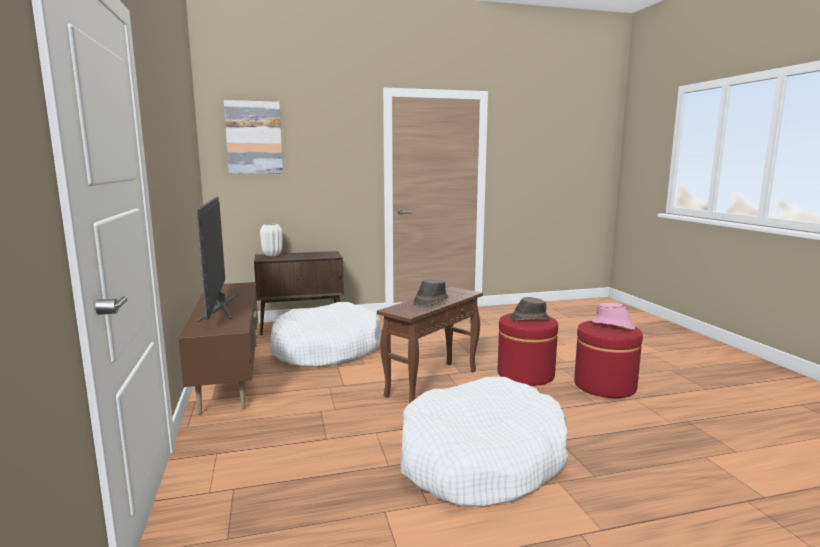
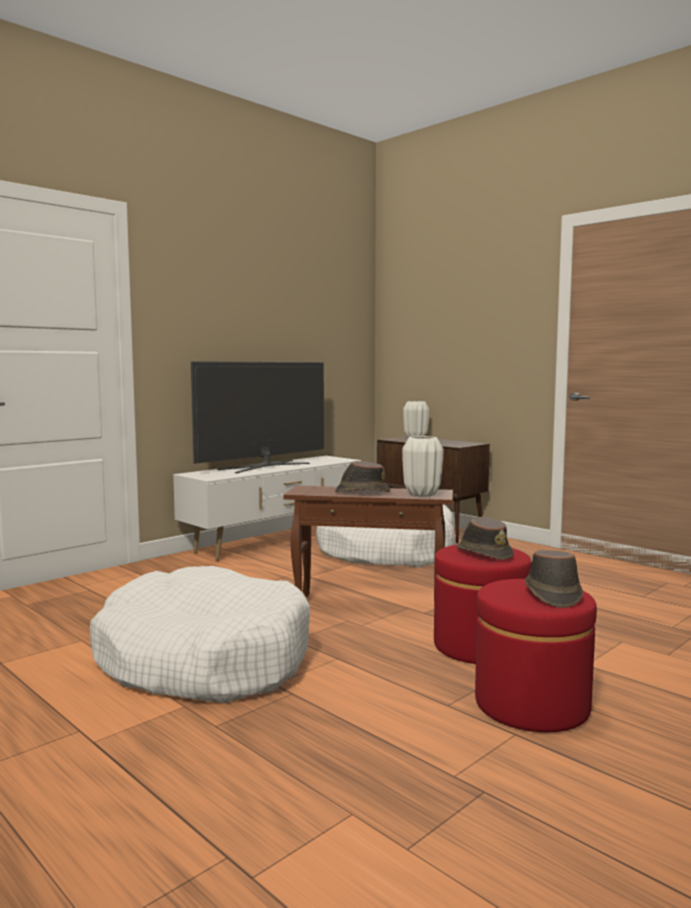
camera: 60 degrees right, 5 degrees down
brown tv stand [178,282,258,414] -> white tv stand [173,456,362,561]
picture [224,100,283,174] -> none
pink hat [592,303,635,330] -> brown hat [525,550,583,608]
none -> white vase [402,436,443,497]

